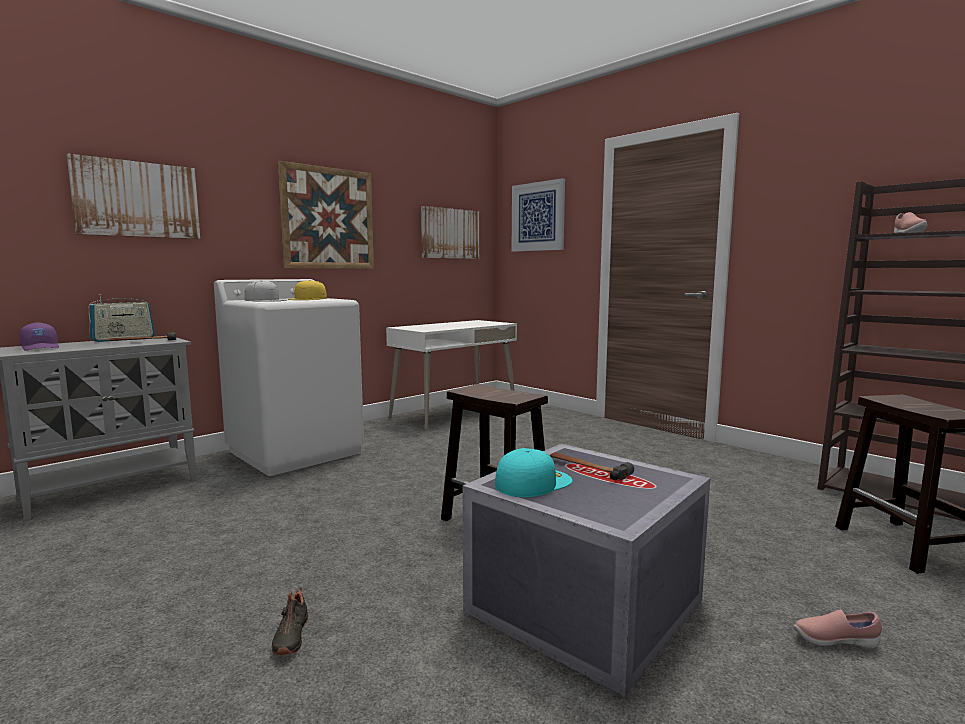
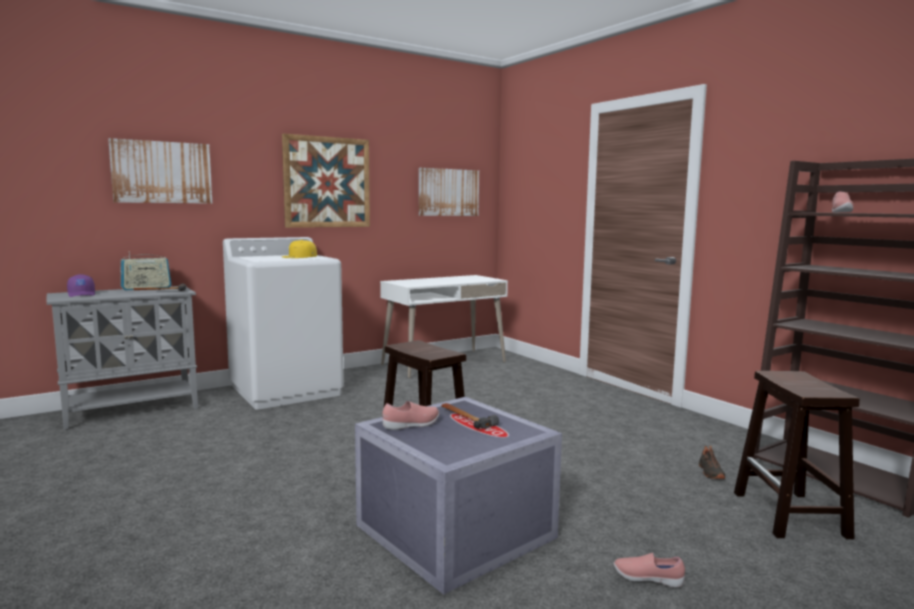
camera: 10 degrees right, 0 degrees up
white cap [244,280,287,302] -> none
black shoe [272,588,309,655] -> black shoe moved to [699,446,725,479]
turquoise cap [495,448,573,497] -> pink shoe [382,401,439,430]
picture [512,178,565,251] -> none

